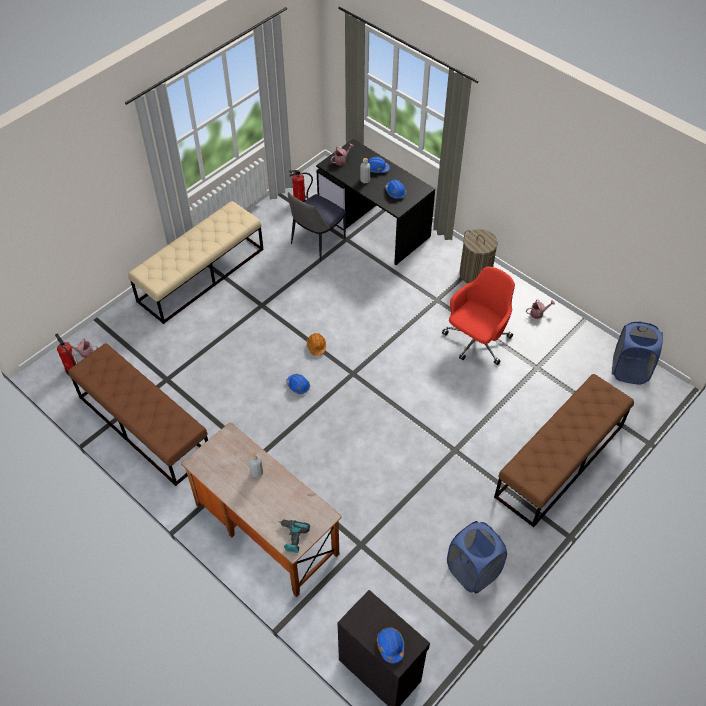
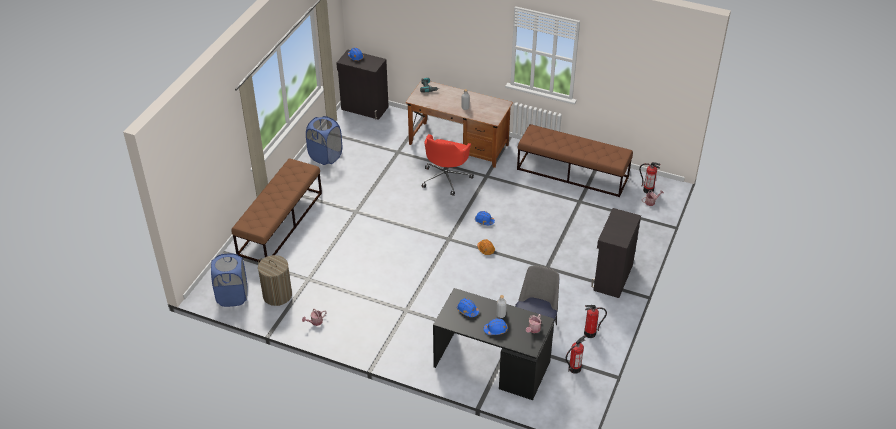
camera: 160 degrees right, 10 degrees down
beige bench [128,201,264,324] -> black cabinet [591,208,641,298]
red office chair [442,267,515,365] -> red office chair moved to [422,134,474,196]
laundry basket [460,229,498,284] -> laundry basket moved to [258,255,292,306]
none -> fire extinguisher [584,305,607,338]

